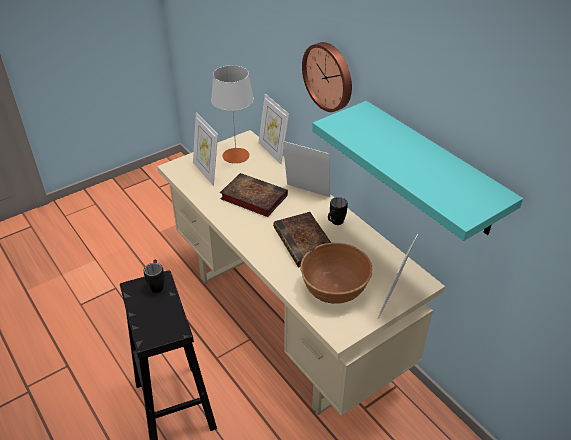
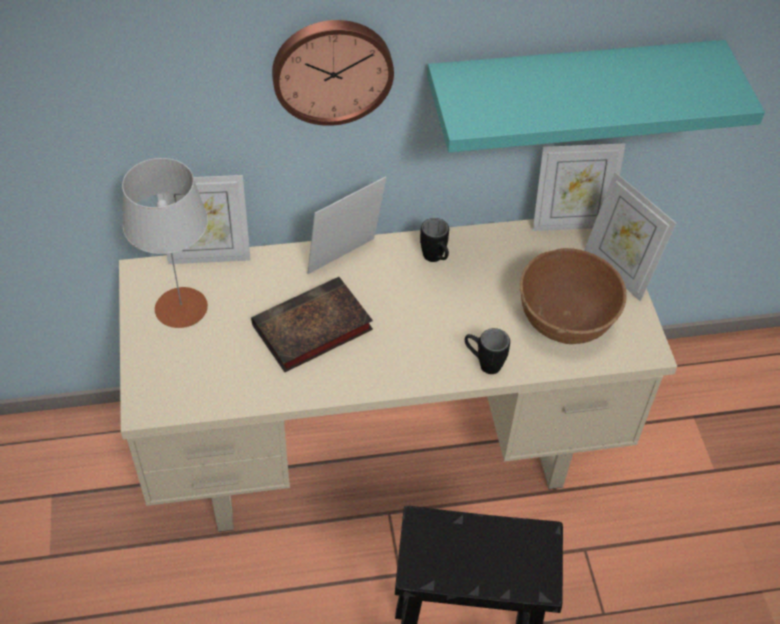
camera: 65 degrees left, 10 degrees up
black mug [144,260,165,293] -> black mug moved to [465,328,510,374]
picture frame [193,112,218,186] -> picture frame moved to [533,143,625,231]
book [273,212,331,268] -> none

